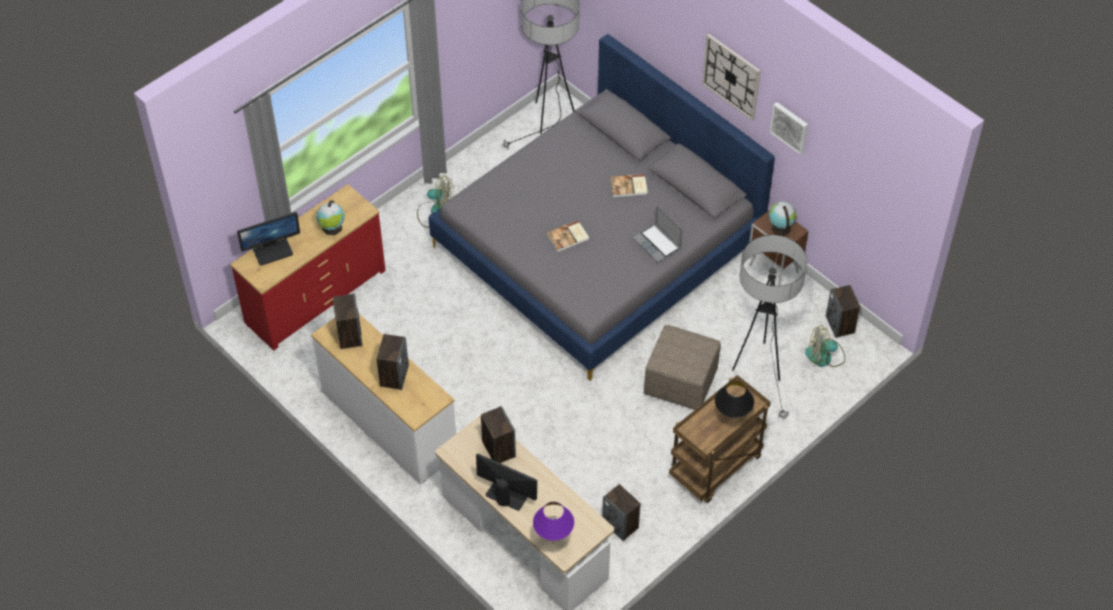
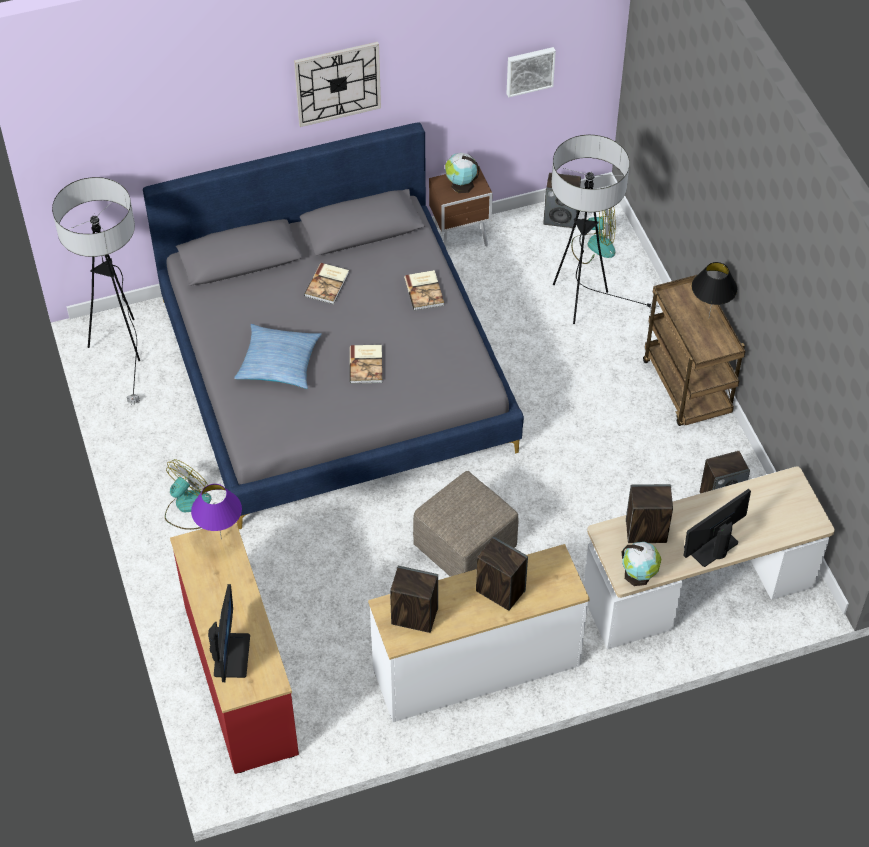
camera: 65 degrees left, 0 degrees up
globe [316,200,345,235] -> globe moved to [622,542,661,586]
purple table lamp [533,502,574,544] -> purple table lamp moved to [191,484,242,539]
laptop [633,205,683,263] -> book [404,270,444,310]
beige ottoman [644,325,721,410] -> beige ottoman moved to [413,471,519,577]
picture [770,102,808,155] -> picture moved to [507,47,556,97]
fan [805,325,845,367] -> fan turned 105 degrees counterclockwise [571,208,615,264]
none -> pillow [234,324,322,389]

